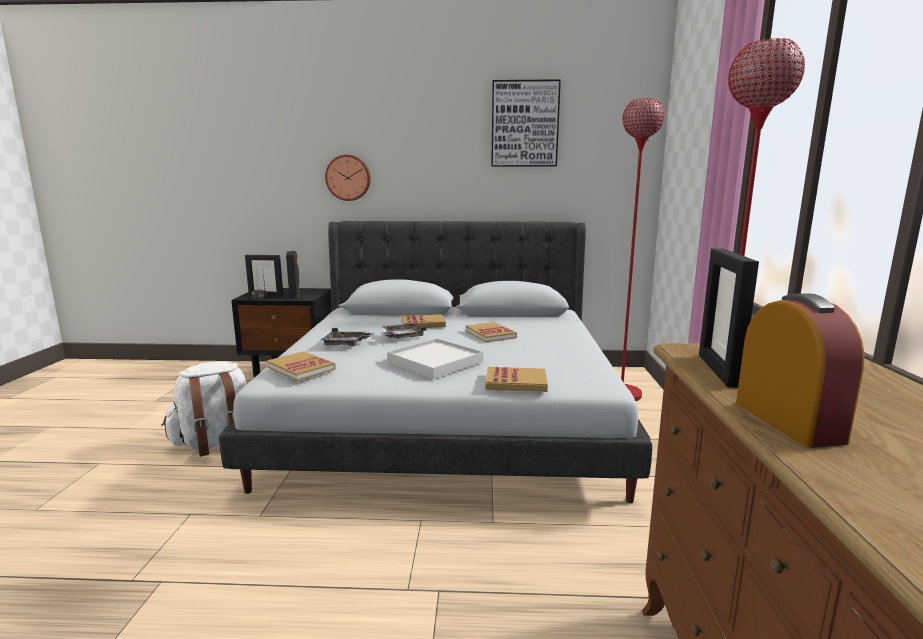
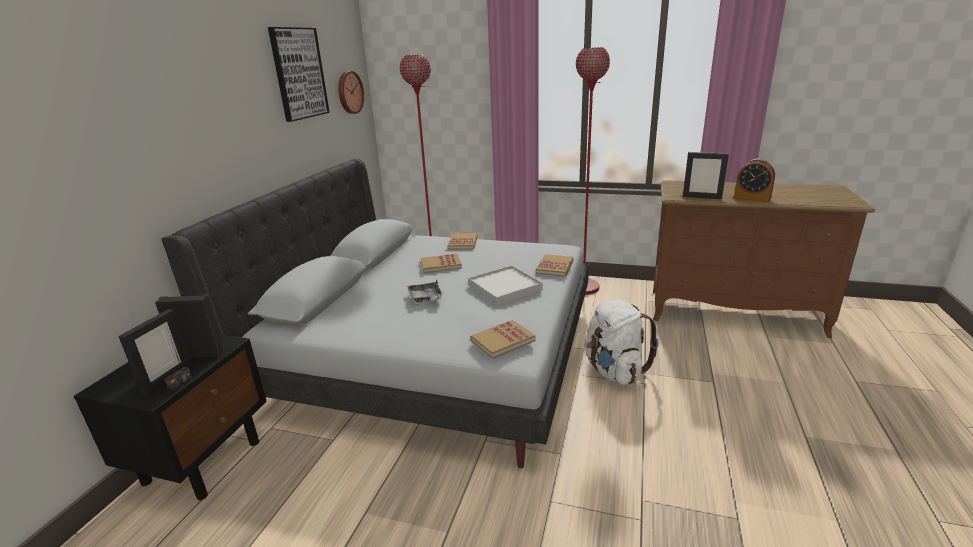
camera: 75 degrees left, 10 degrees up
white backpack [161,361,247,457] -> white backpack moved to [586,299,659,385]
grey tray [321,328,374,346] -> none
wall clock [325,155,371,201] -> wall clock moved to [338,71,364,114]
book [401,314,446,328] -> book moved to [448,233,478,250]
alarm clock [736,293,865,448] -> alarm clock turned 150 degrees counterclockwise [734,159,775,203]

